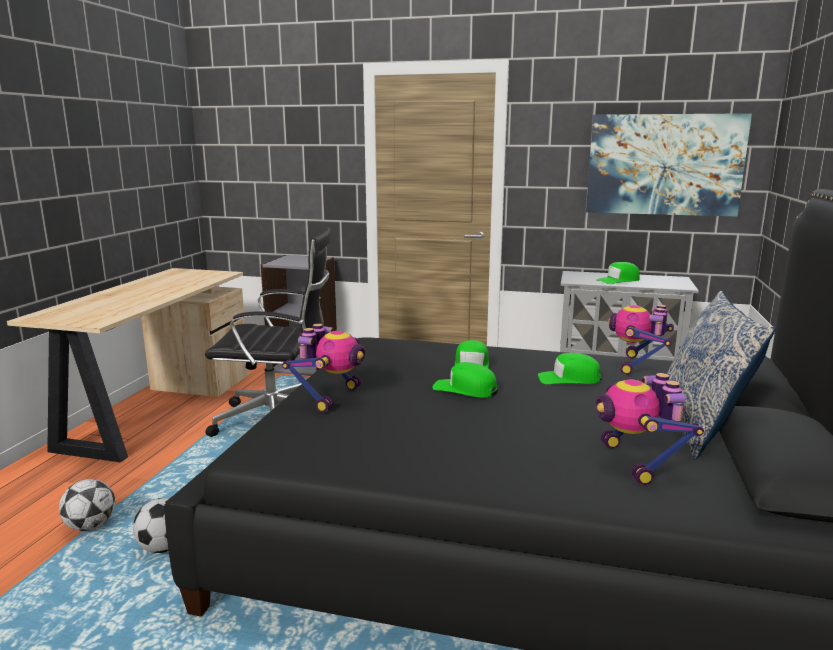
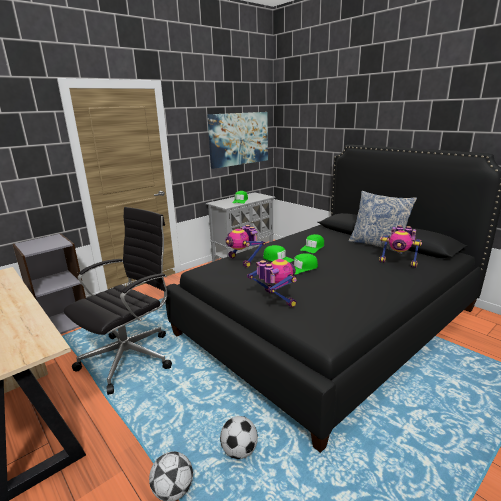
camera: 55 degrees left, 5 degrees up
toy robot [608,305,674,375] -> toy robot moved to [225,225,266,268]

